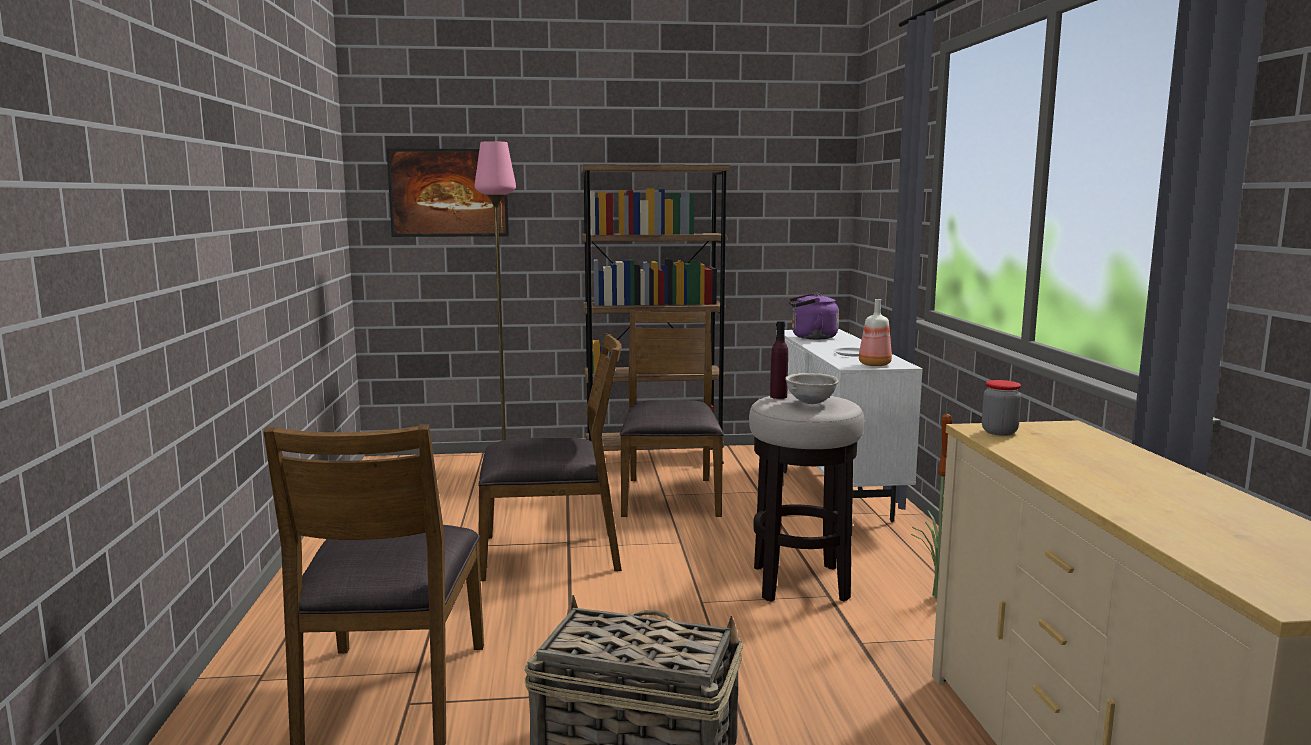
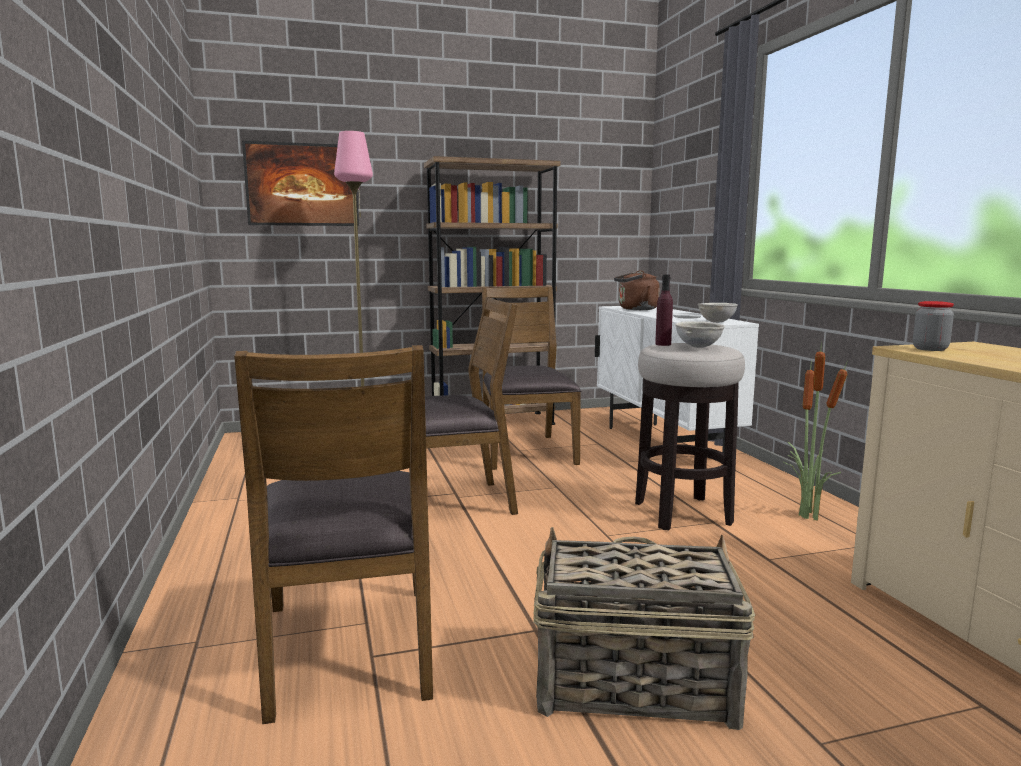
camera: 10 degrees left, 0 degrees up
purple kettle [788,293,839,339] -> brown kettle [614,270,660,310]
bottle [859,299,892,366] -> grey bowl [698,303,738,323]

